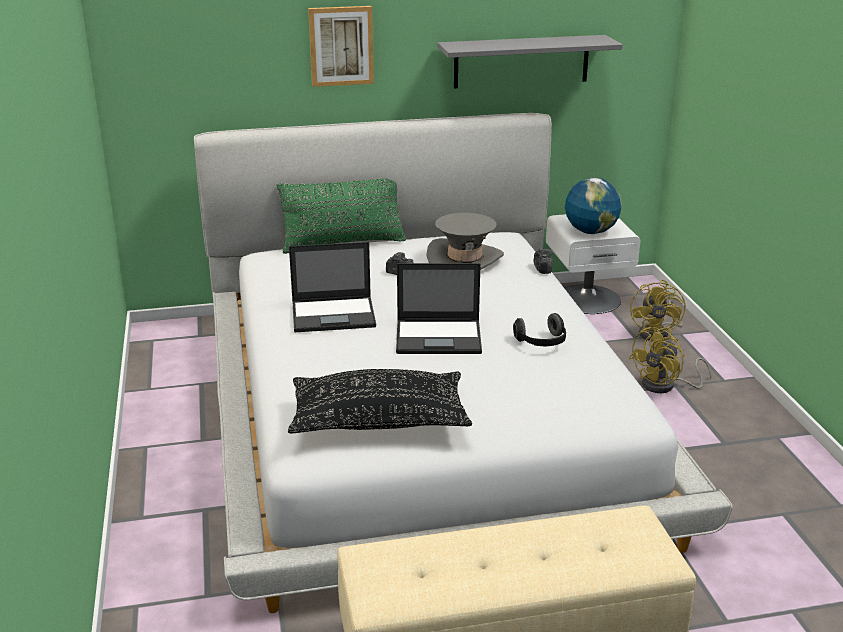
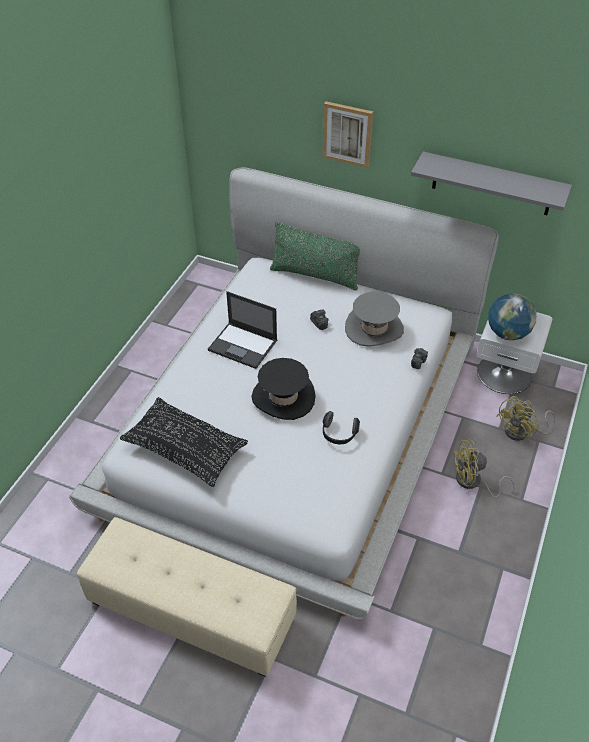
camera: 35 degrees right, 20 degrees up
laptop [396,263,482,354] -> black hat [252,358,316,420]

